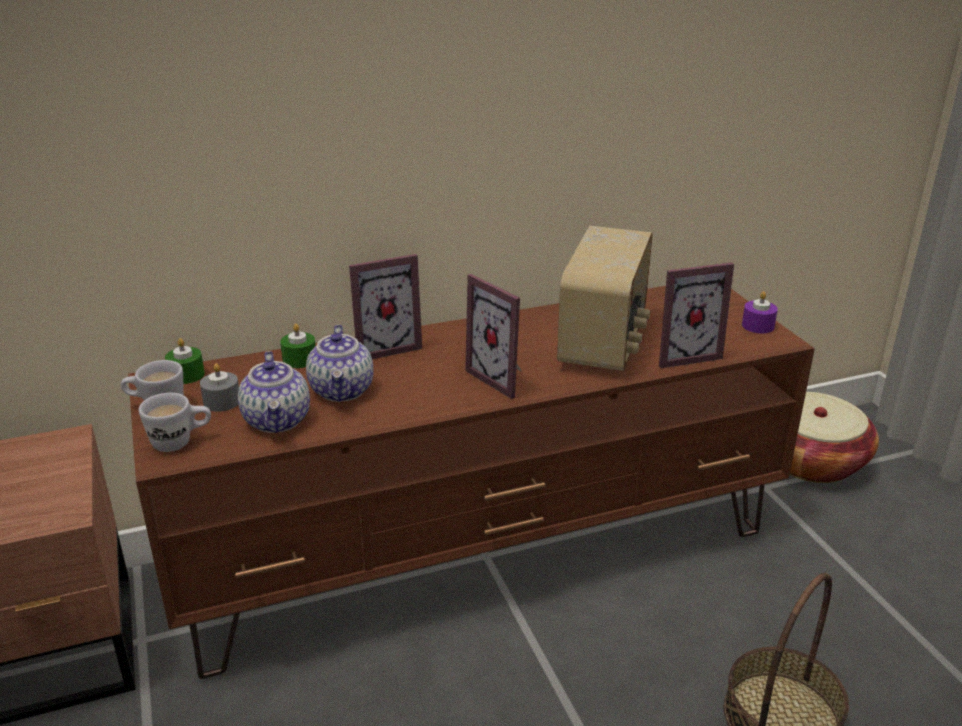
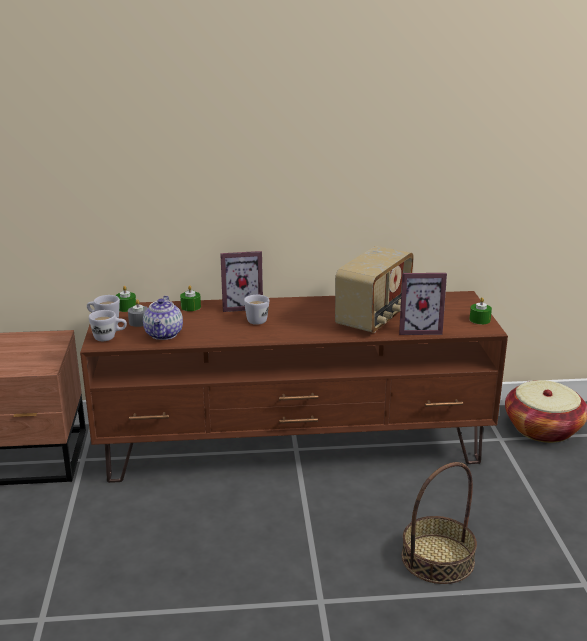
camera: 15 degrees right, 5 degrees down
teapot [306,325,374,402] -> none
picture frame [465,274,522,399] -> none
purple candle [742,291,778,333] -> green candle [470,297,492,324]
none -> white mug [244,295,269,325]

